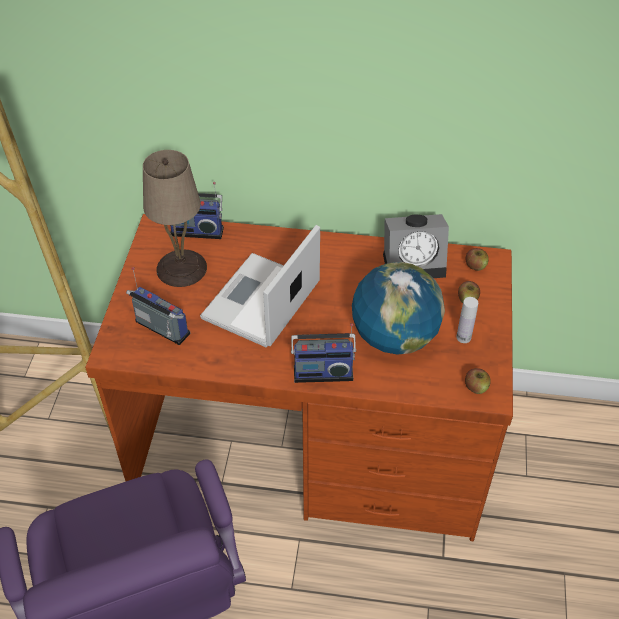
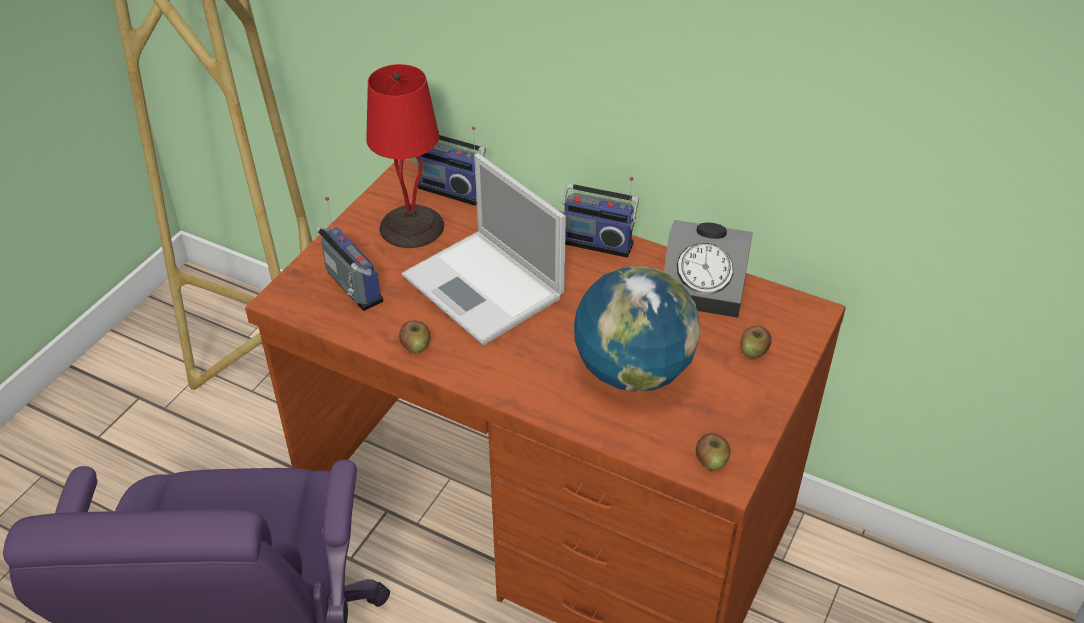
camera: 20 degrees right, 5 degrees down
beige table lamp [143,150,207,287] -> red table lamp [366,64,444,248]
laptop [200,225,320,347] -> laptop turned 90 degrees counterclockwise [401,154,566,345]
radio [291,323,356,383] -> radio moved to [562,177,639,258]
white bottle [456,297,478,343] -> none
apple [466,248,489,271] -> apple moved to [399,321,430,353]

